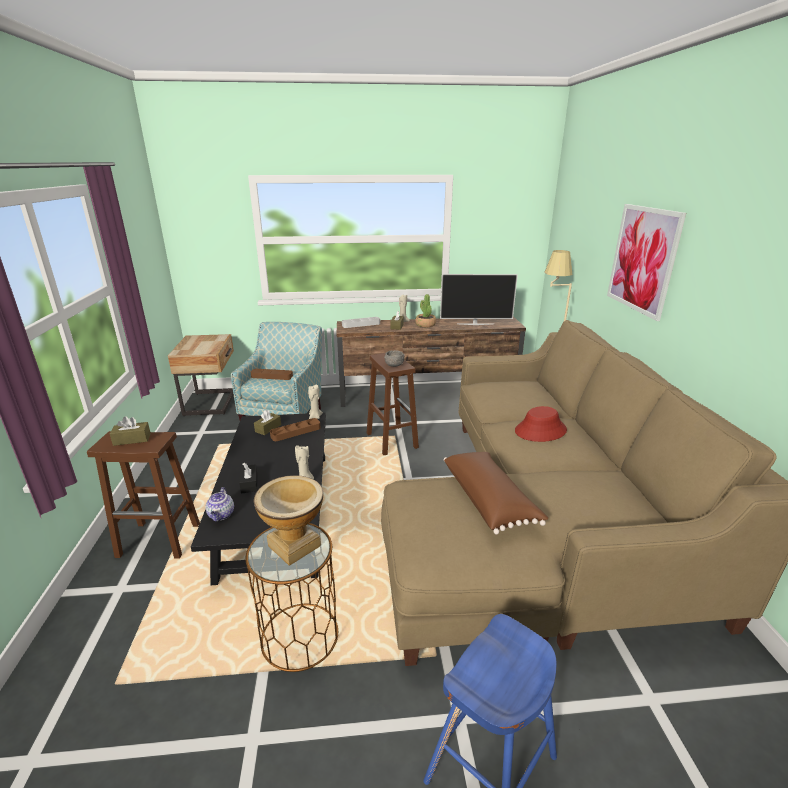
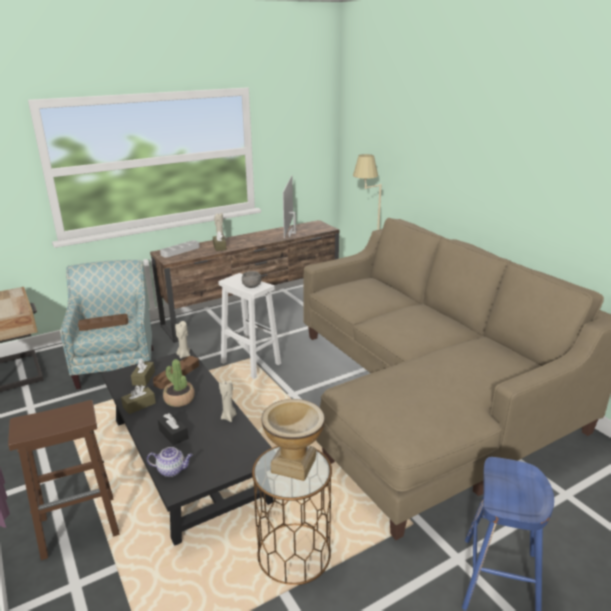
camera: 25 degrees left, 0 degrees up
brown tissue box [110,416,151,446] -> brown tissue box moved to [121,385,156,414]
teapot [206,487,234,521] -> teapot turned 60 degrees counterclockwise [147,447,193,477]
brown stool [367,353,419,455] -> white stool [219,273,281,379]
potted plant [415,294,436,327] -> potted plant moved to [163,359,195,407]
television [440,274,518,325] -> television turned 120 degrees clockwise [283,175,296,238]
brown pillow [444,452,548,535] -> none
red hat [515,406,567,442] -> none
picture [607,204,686,321] -> none

